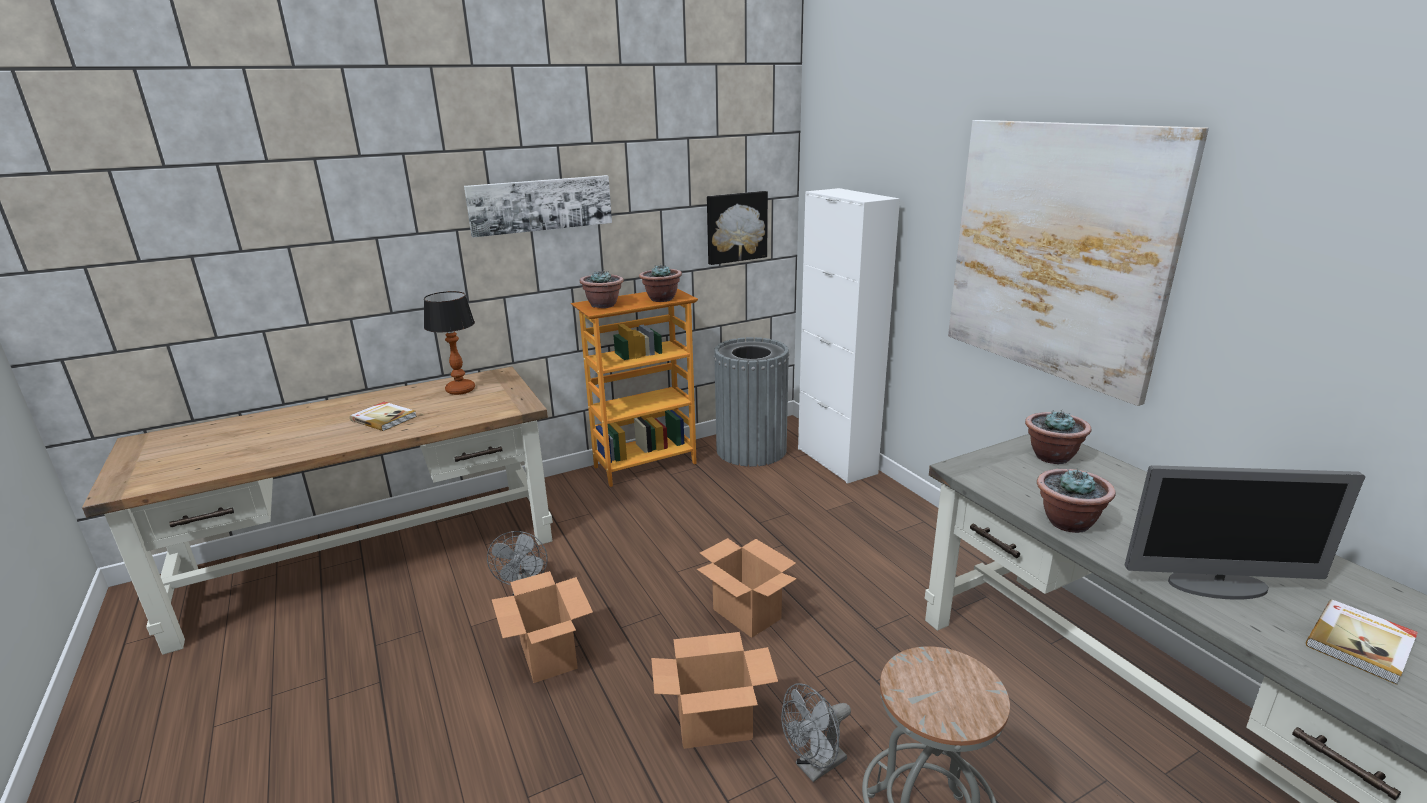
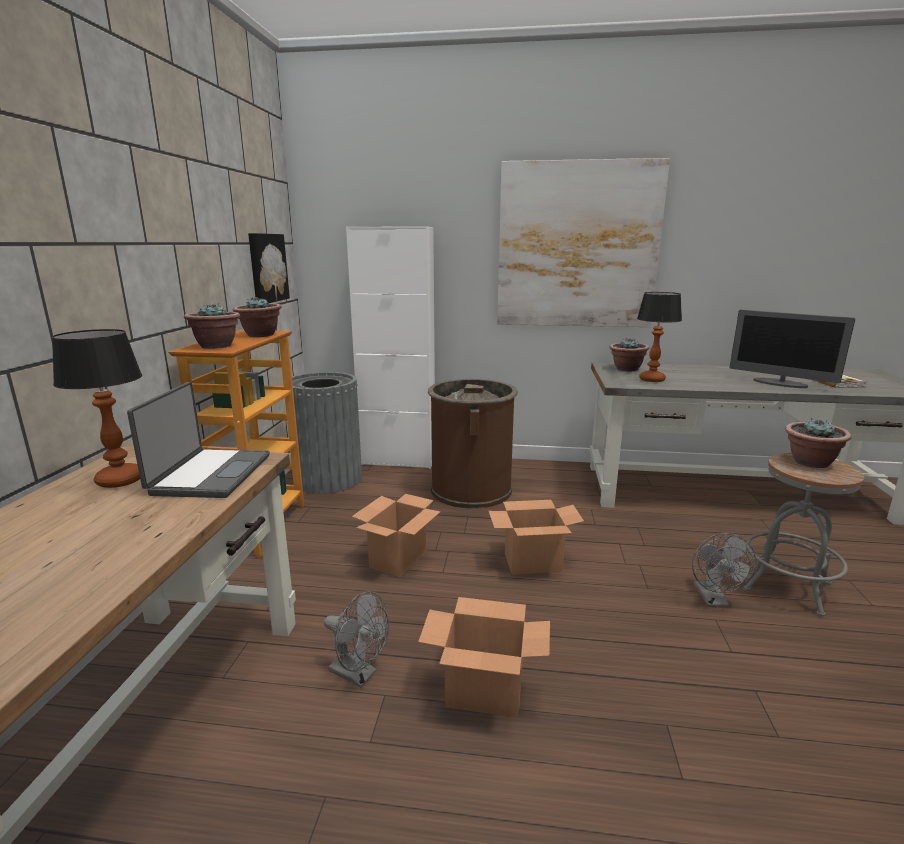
camera: 55 degrees left, 5 degrees down
book [350,402,417,431] -> none
picture [464,175,612,238] -> none
cardboard box [651,632,778,749] -> cardboard box moved to [352,494,440,577]
potted plant [1037,468,1116,533] -> potted plant moved to [785,418,852,468]
monitor [1125,465,1365,600] -> monitor turned 90 degrees clockwise [729,310,855,388]
none -> laptop [127,382,270,498]
none -> brown trash can [428,379,518,509]
none -> table lamp [637,292,682,382]

